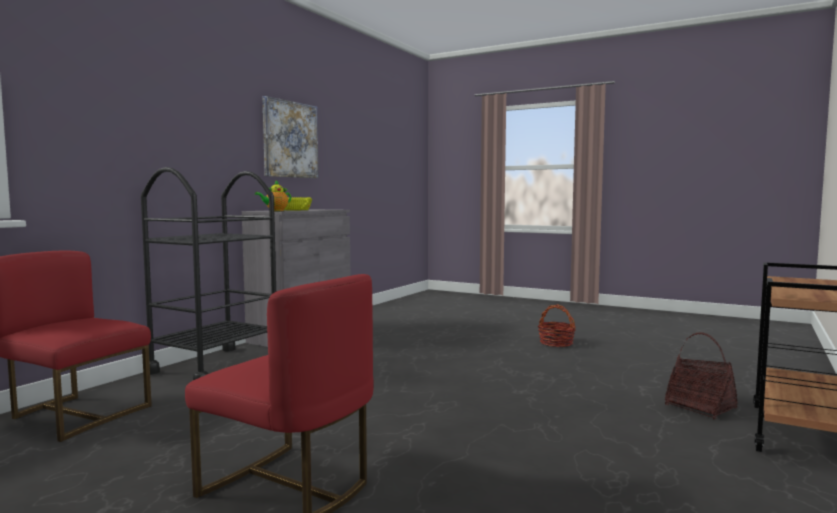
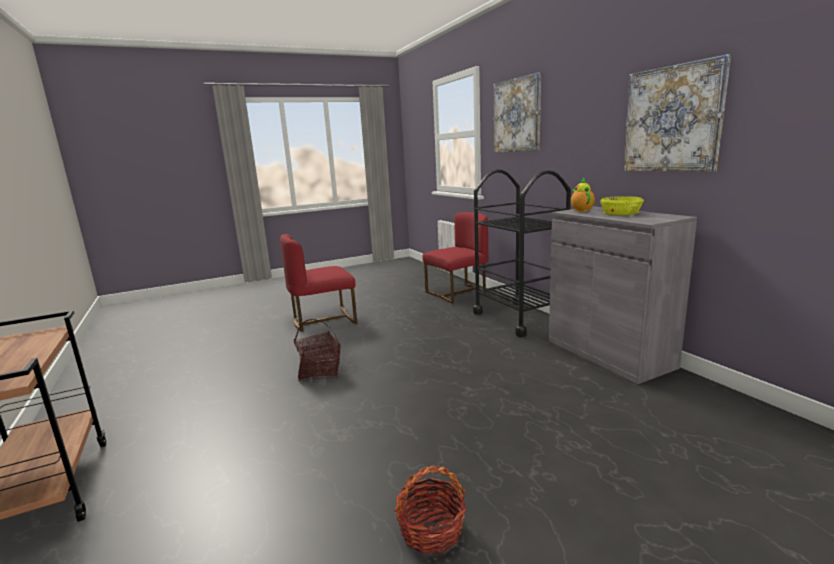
camera: 125 degrees right, 10 degrees up
basket [665,332,738,419] -> basket moved to [294,319,341,381]
none -> picture [493,73,541,152]

